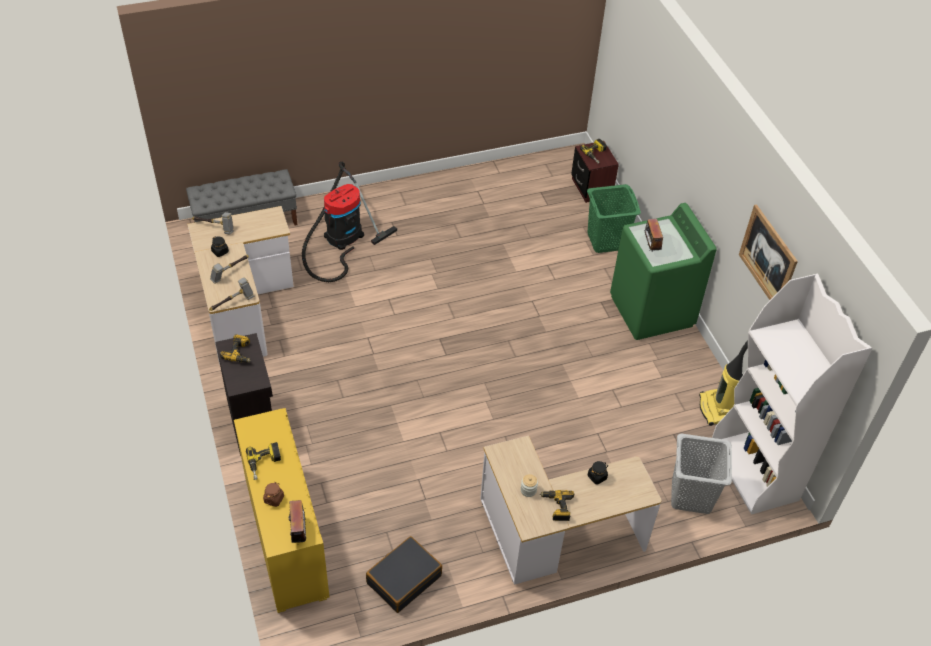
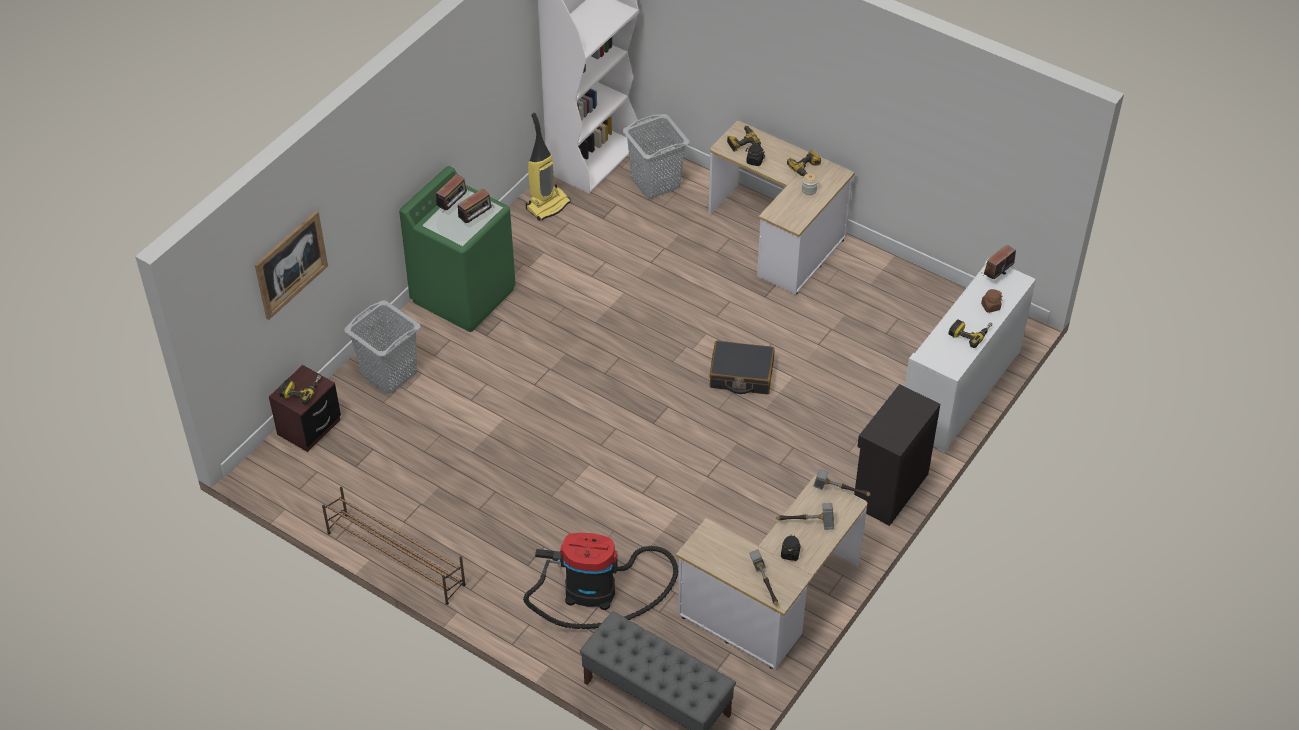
camera: 125 degrees left, 0 degrees up
power drill [220,334,251,363] -> power drill moved to [727,126,761,152]
yellow cabinet [234,408,329,613] -> white cabinet [905,258,1036,453]
black suitcase [366,536,442,613] -> black suitcase moved to [710,341,775,394]
green laundry basket [587,184,641,253] -> grey laundry basket [344,300,421,394]
picture [739,204,798,300] -> picture moved to [255,211,328,320]
none -> brown shoe rack [322,487,466,605]
none -> radio [436,174,468,210]

